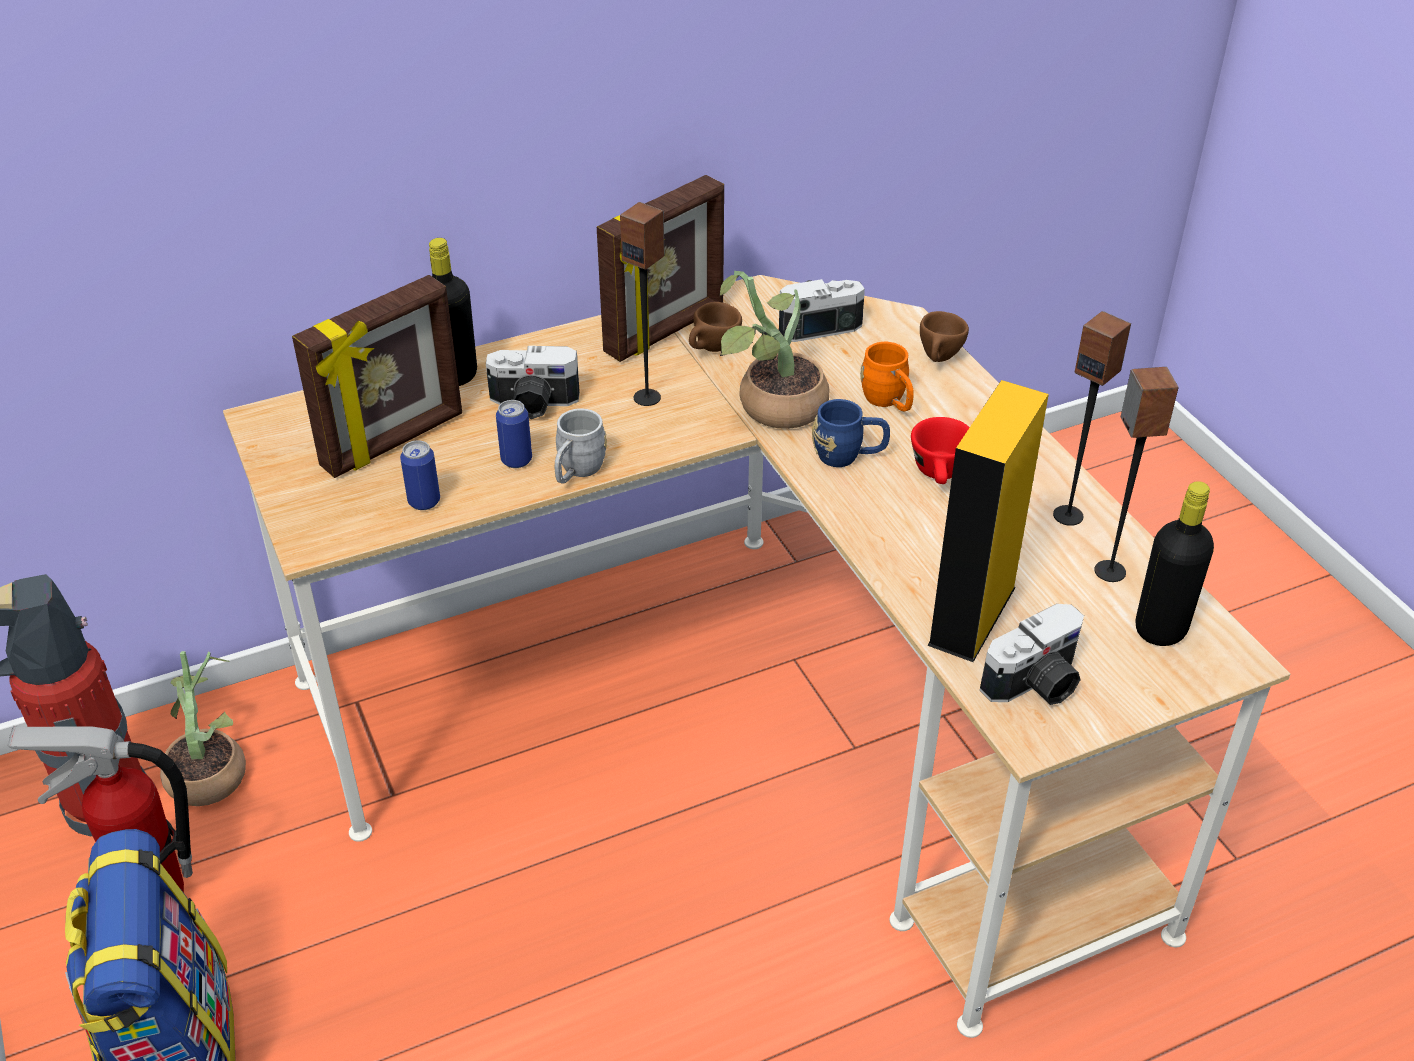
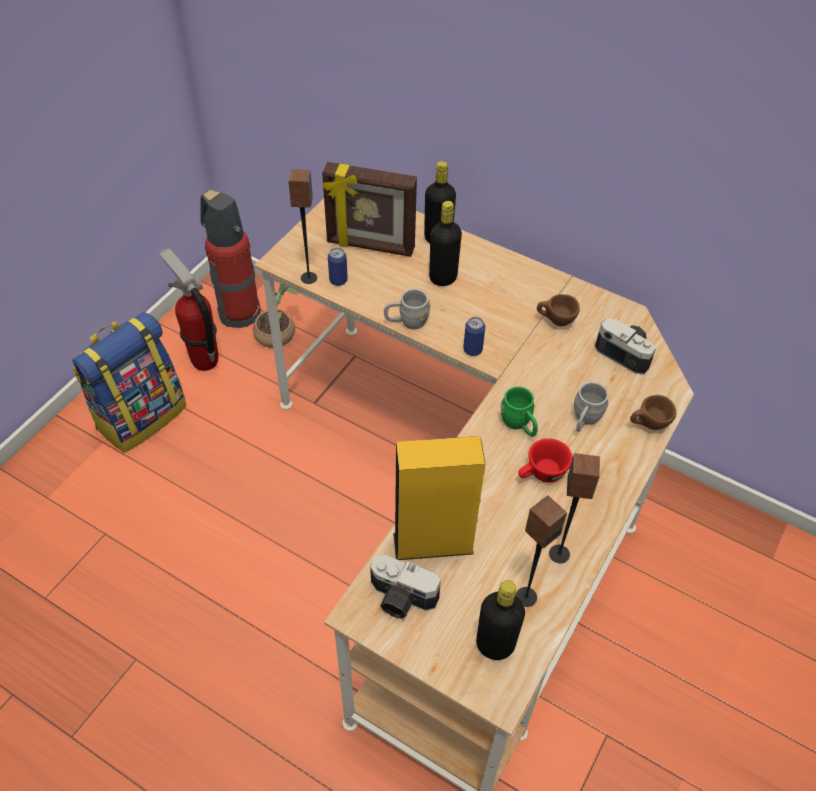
camera: 55 degrees right, 10 degrees up
camera [486,346,580,419] -> black bottle [429,201,462,286]
can [496,400,532,468] -> can moved to [463,317,485,356]
picture frame [597,175,724,362] -> none
speaker [620,202,665,406] -> speaker moved to [289,169,317,284]
potted plant [719,271,829,429] -> none
blue mug [812,399,890,467] -> green mug [500,386,538,437]
orange mug [860,342,914,412] -> grey mug [574,382,609,432]

